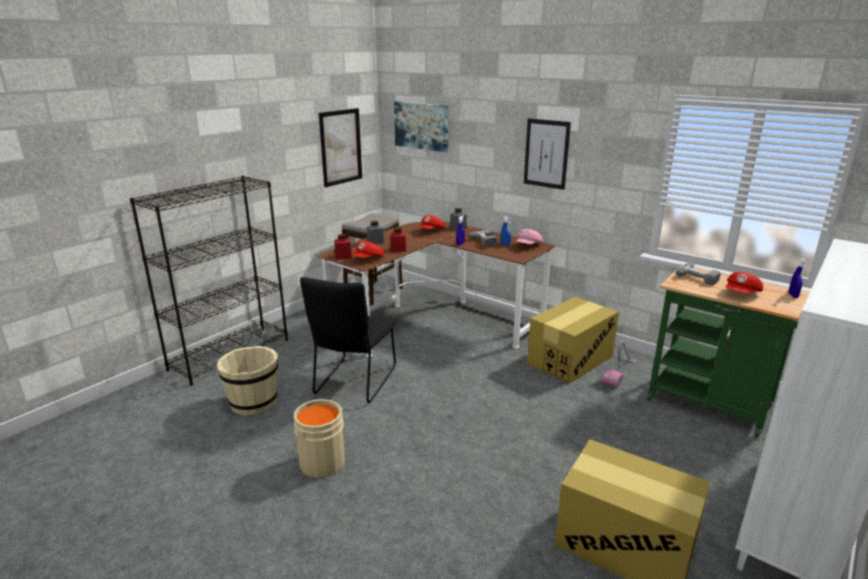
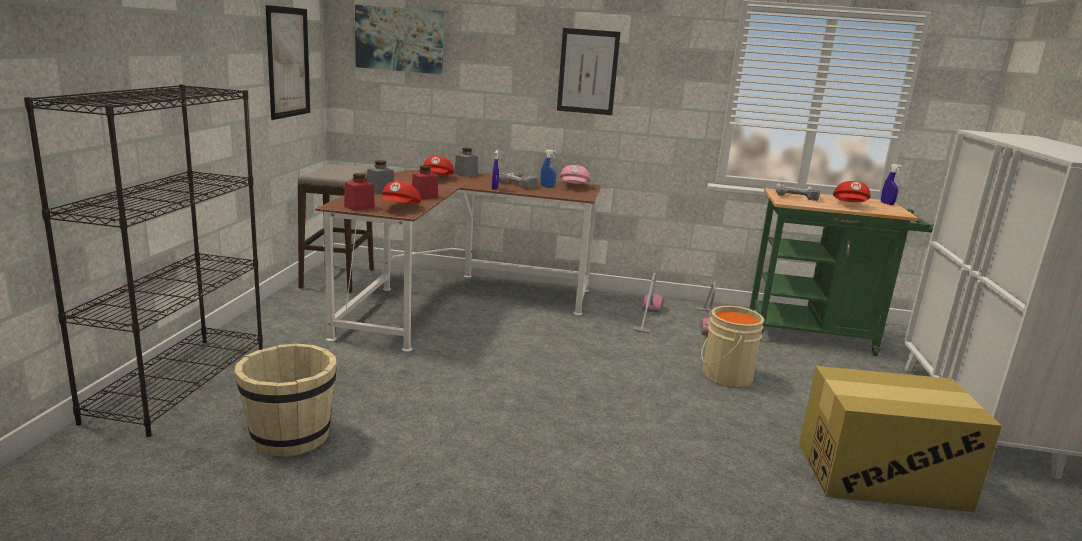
camera: 30 degrees left, 5 degrees down
beige bucket [286,399,345,478] -> beige bucket moved to [701,306,765,388]
black chair [300,277,396,403] -> none
cardboard box [527,296,619,384] -> vacuum cleaner [633,273,664,334]

